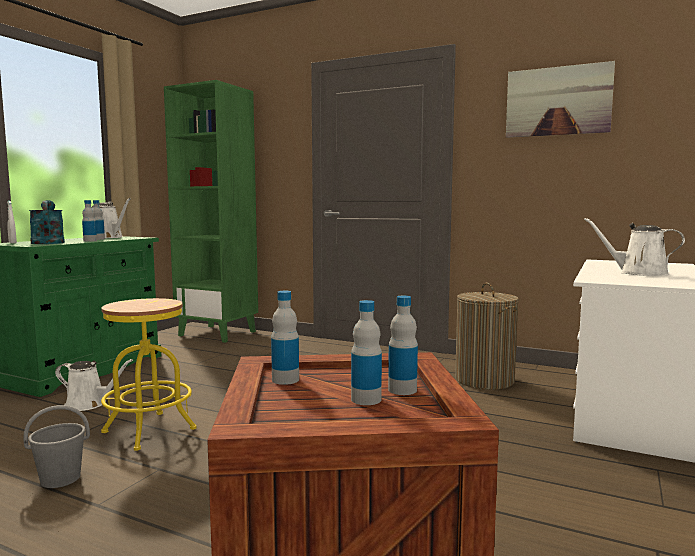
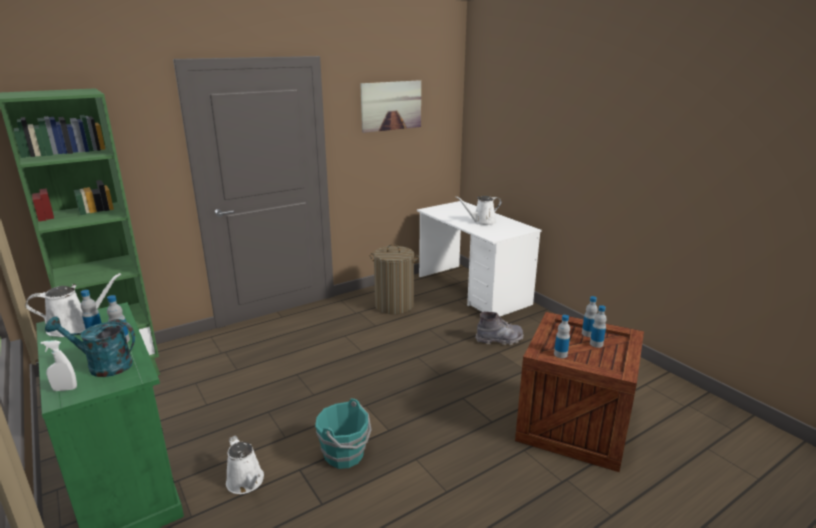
camera: 60 degrees left, 15 degrees up
grey bucket [23,405,90,488] -> none
white watering can [55,359,133,411] -> white watering can turned 105 degrees clockwise [226,435,264,494]
yellow stool [101,298,197,451] -> turquoise bucket [315,399,372,469]
none -> grey boot [476,312,524,345]

